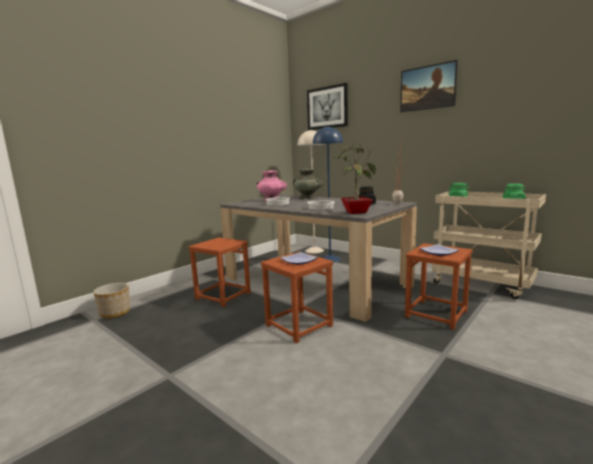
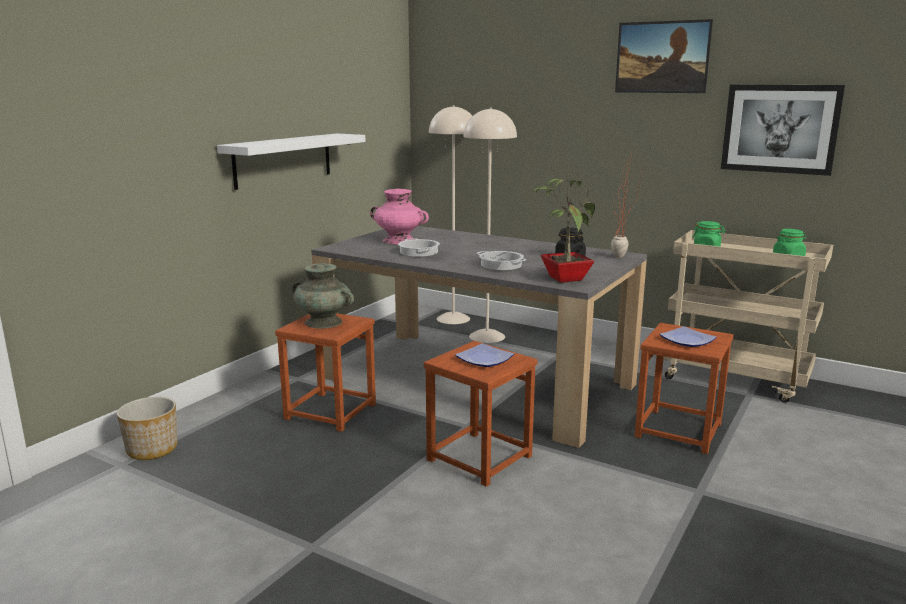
camera: 10 degrees left, 5 degrees up
turquoise vase [293,168,323,199] -> turquoise vase moved to [292,263,354,329]
picture [307,83,348,130] -> picture moved to [721,85,845,176]
blue floor lamp [313,126,343,262] -> beige floor lamp [464,107,517,343]
none -> white shelf [217,133,366,190]

